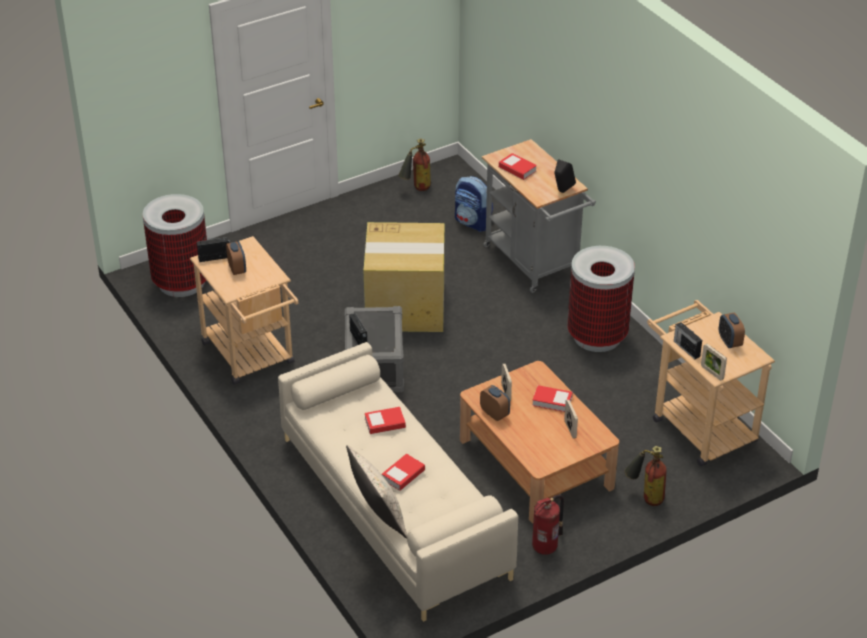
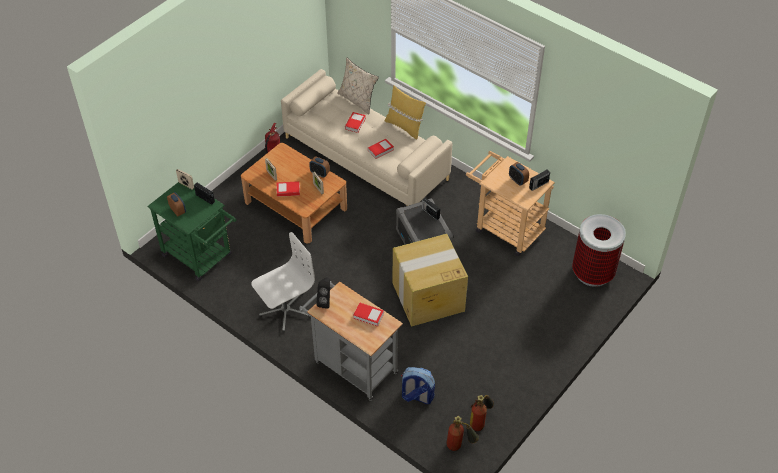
camera: 160 degrees right, 10 degrees up
trash can [567,246,635,352] -> white office chair [251,232,315,332]
fire extinguisher [624,446,667,506] -> fire extinguisher moved to [446,416,479,451]
beige cart [647,300,775,466] -> green cart [147,182,236,281]
none -> yellow pillow [385,86,426,140]

